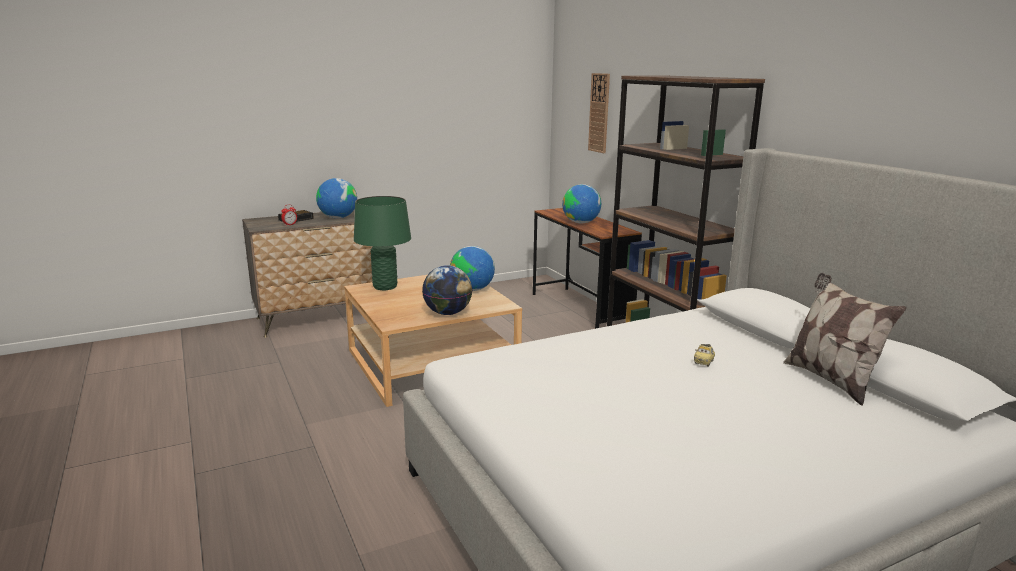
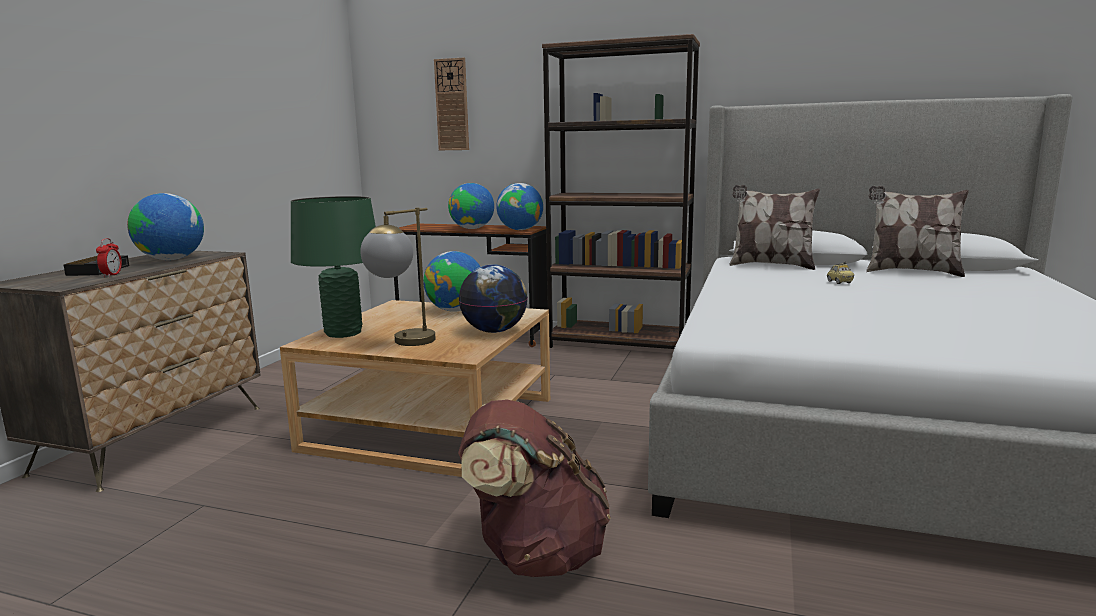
camera: 45 degrees left, 5 degrees down
none -> table lamp [360,208,436,346]
none -> brown backpack [458,400,610,577]
none -> globe [496,183,543,230]
none -> pillow [729,185,820,270]

